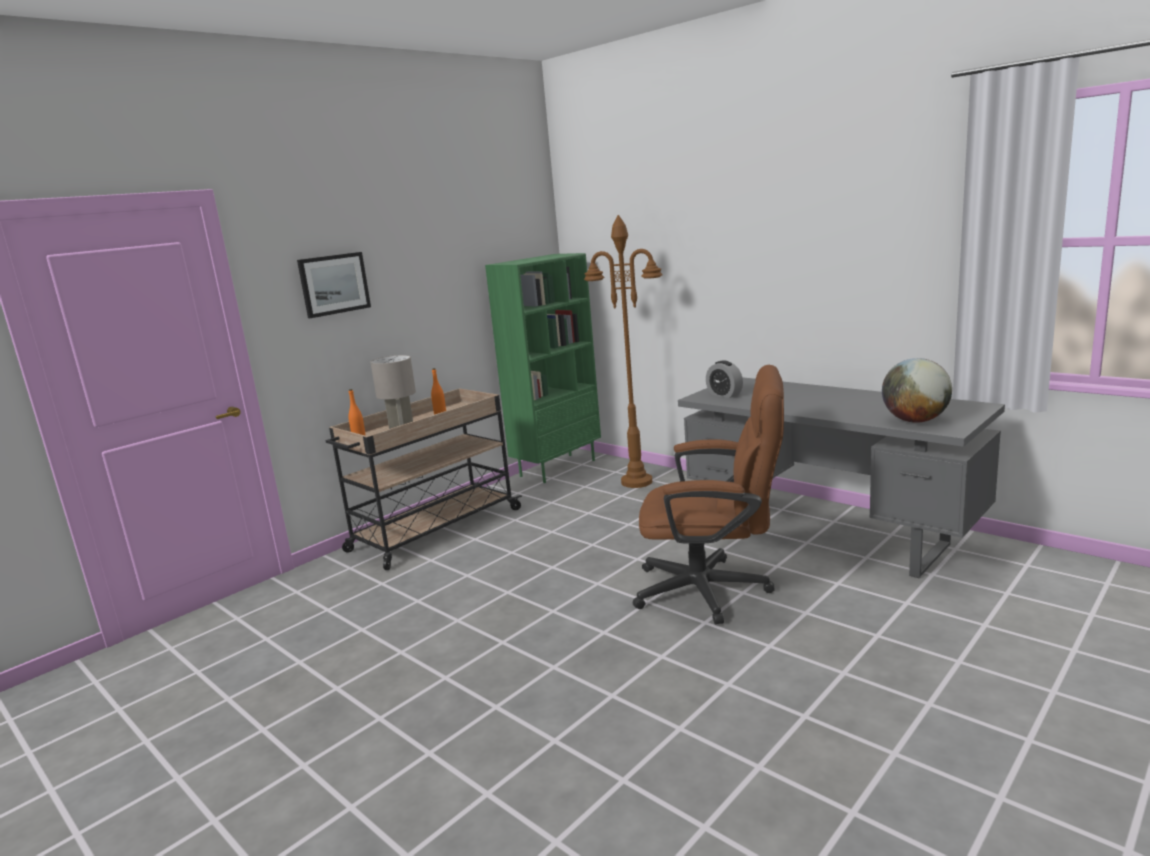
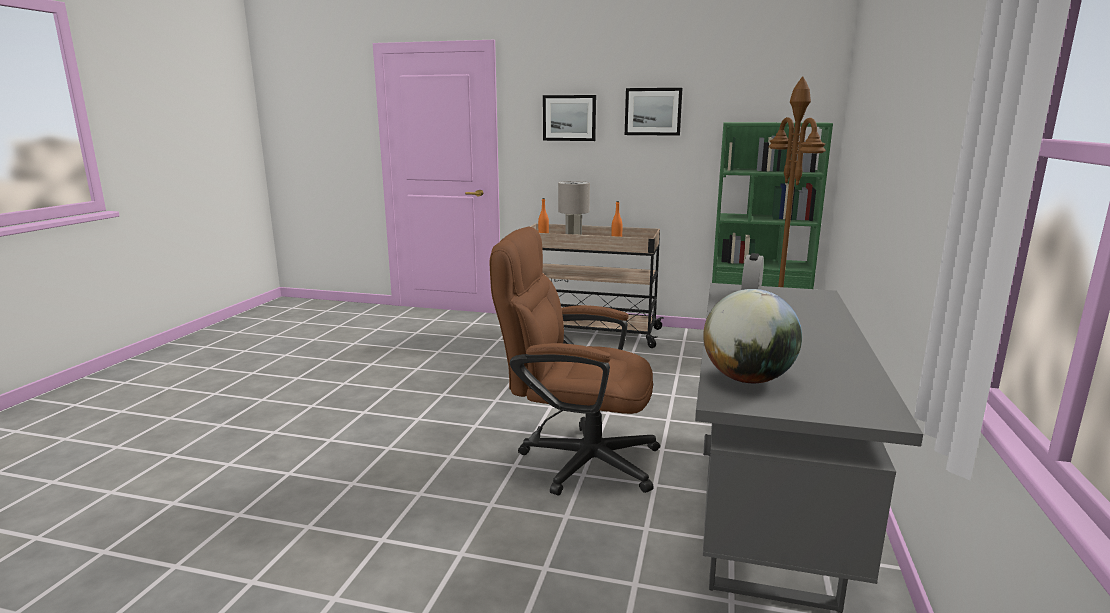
camera: 60 degrees right, 0 degrees up
brown office chair [633,365,784,625] -> brown office chair turned 120 degrees clockwise [490,227,660,496]
none -> picture [625,88,682,136]

